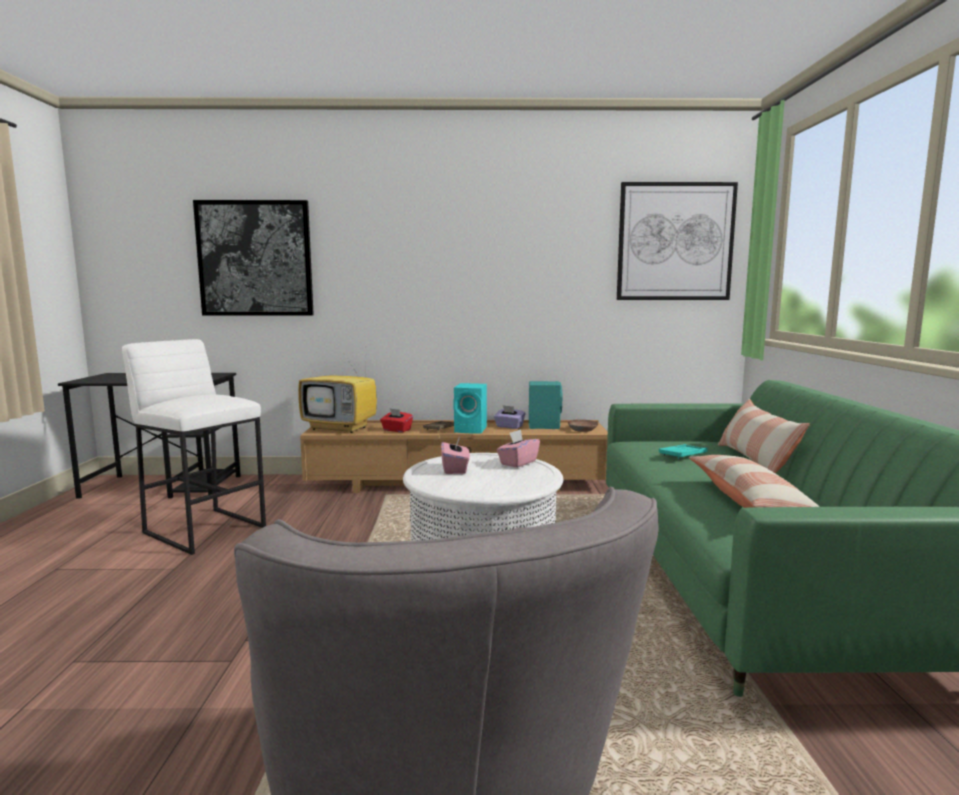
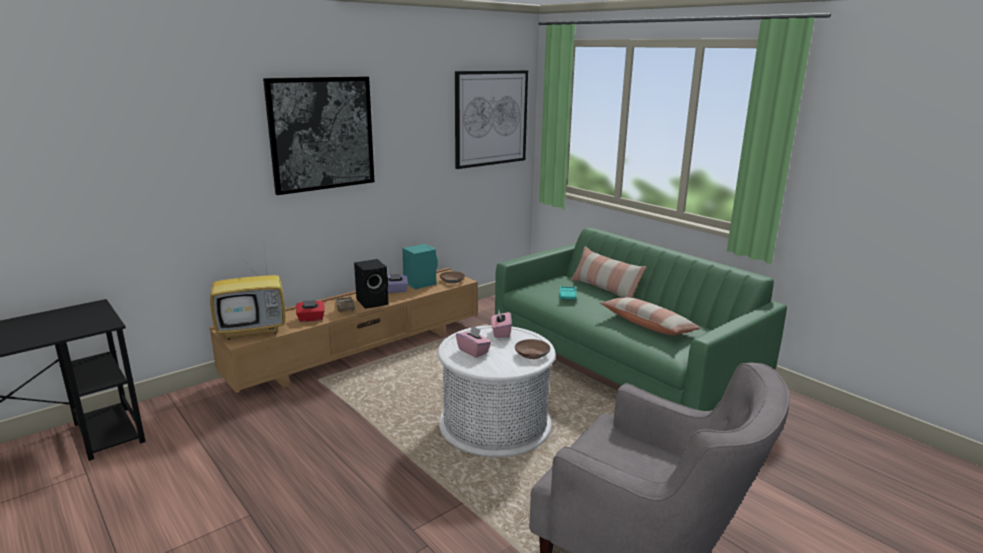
camera: 40 degrees left, 10 degrees up
white stool [122,339,266,555] -> none
picture [193,200,314,316] -> picture moved to [263,76,374,195]
turquoise speaker [453,383,487,434] -> black speaker [354,259,388,309]
none -> brown bowl [515,339,550,359]

